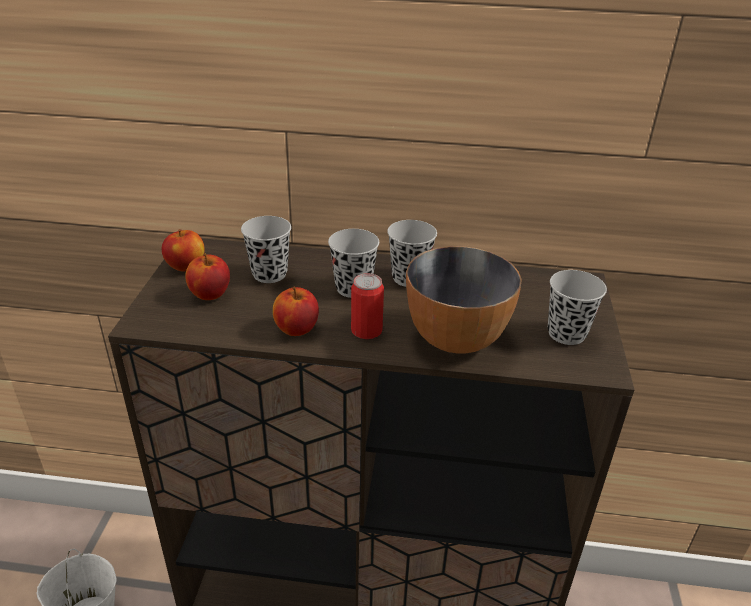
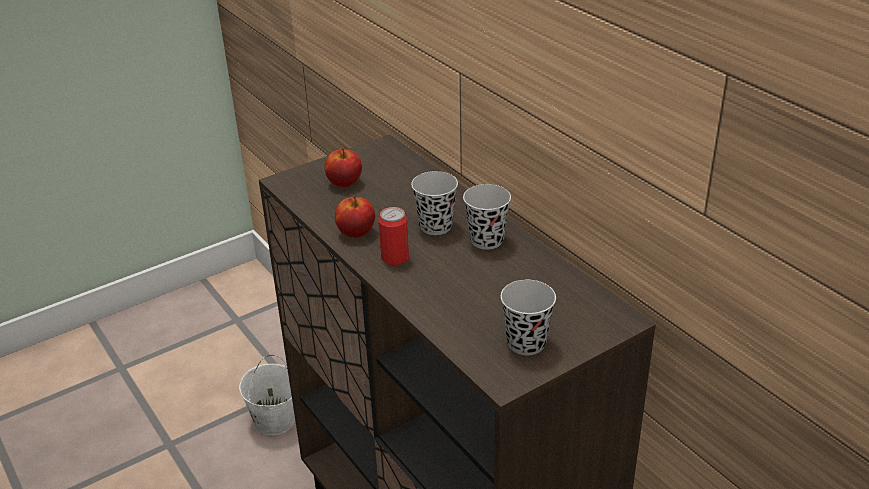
camera: 50 degrees right, 0 degrees up
apple [162,229,205,272] -> none
black cup [241,216,291,283] -> none
bowl [406,246,522,354] -> none

